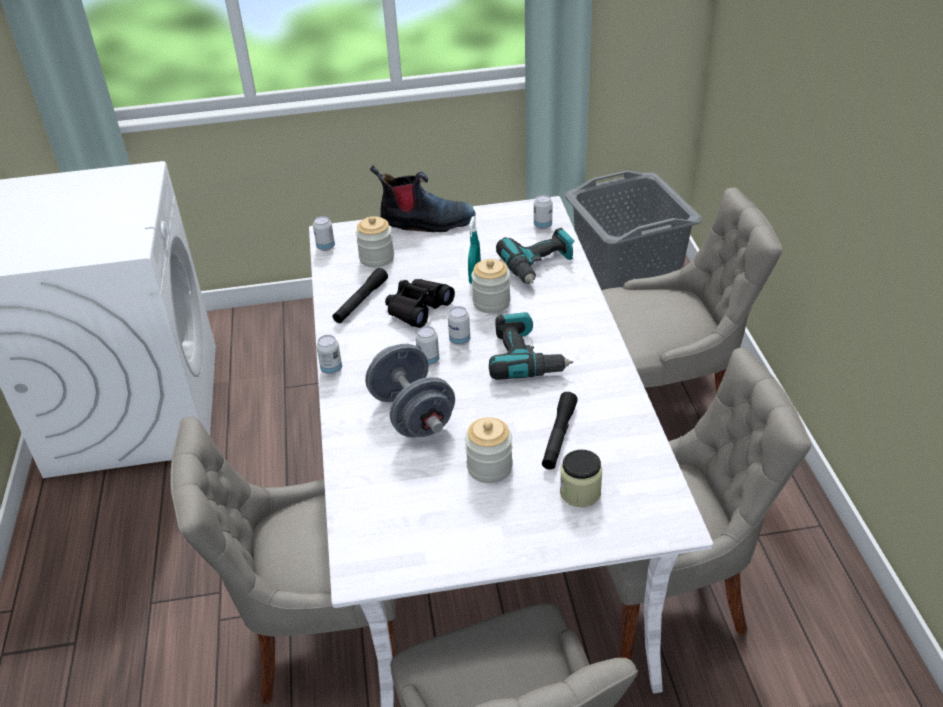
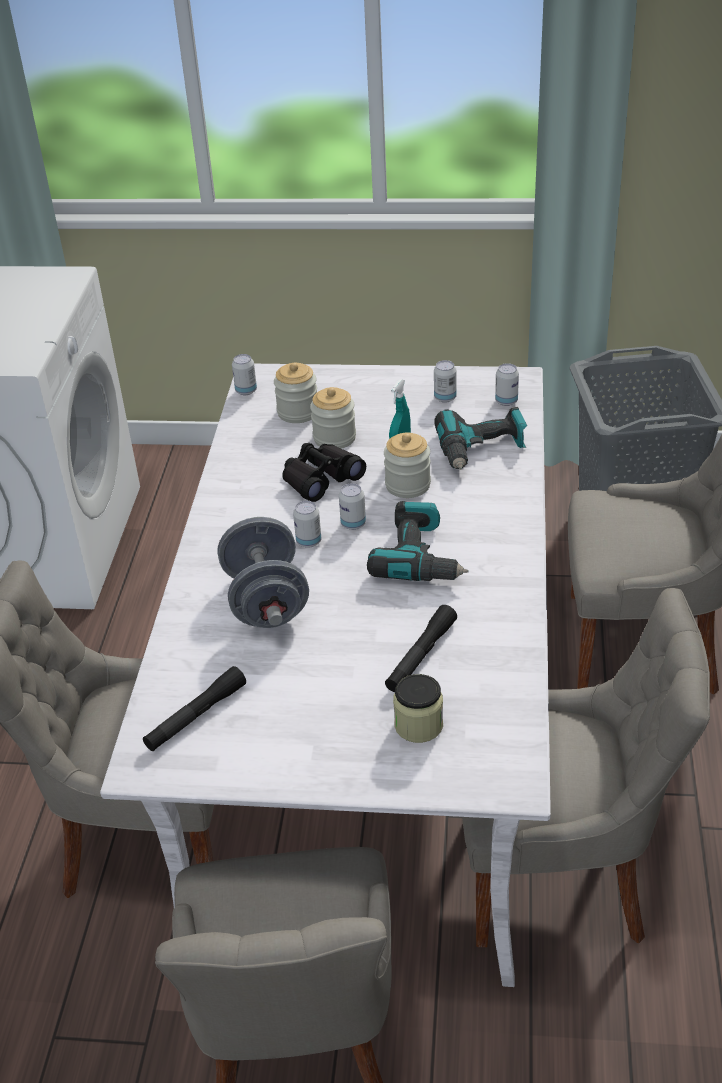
camera: 15 degrees right, 0 degrees up
can [316,335,342,375] -> can moved to [434,360,456,403]
black flashlight [333,268,388,323] -> black flashlight moved to [143,666,246,751]
boot [370,165,476,232] -> none
jar [465,417,513,483] -> jar moved to [310,387,356,449]

